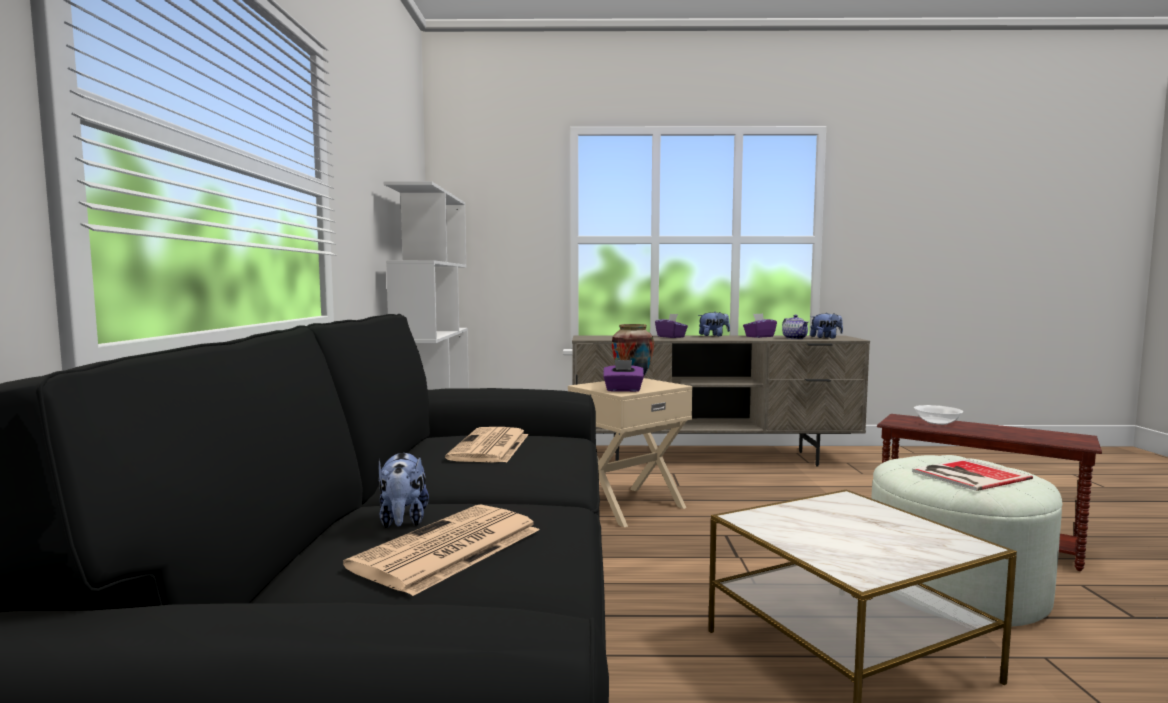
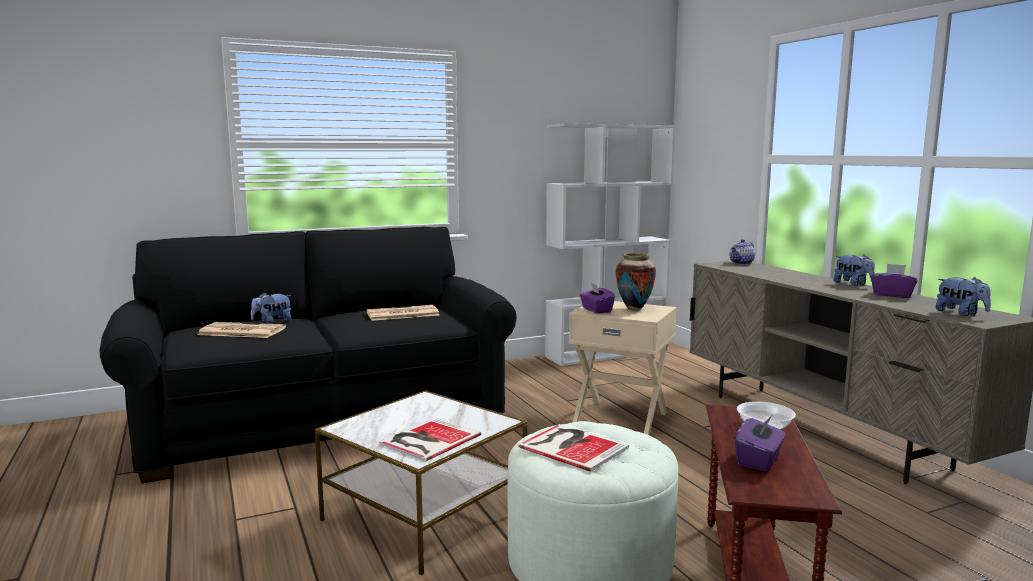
camera: 65 degrees right, 5 degrees up
purple tissue box [655,314,688,338] -> purple tissue box moved to [735,414,786,472]
teapot [782,315,809,339] -> teapot moved to [729,239,755,265]
none -> book [379,418,481,462]

